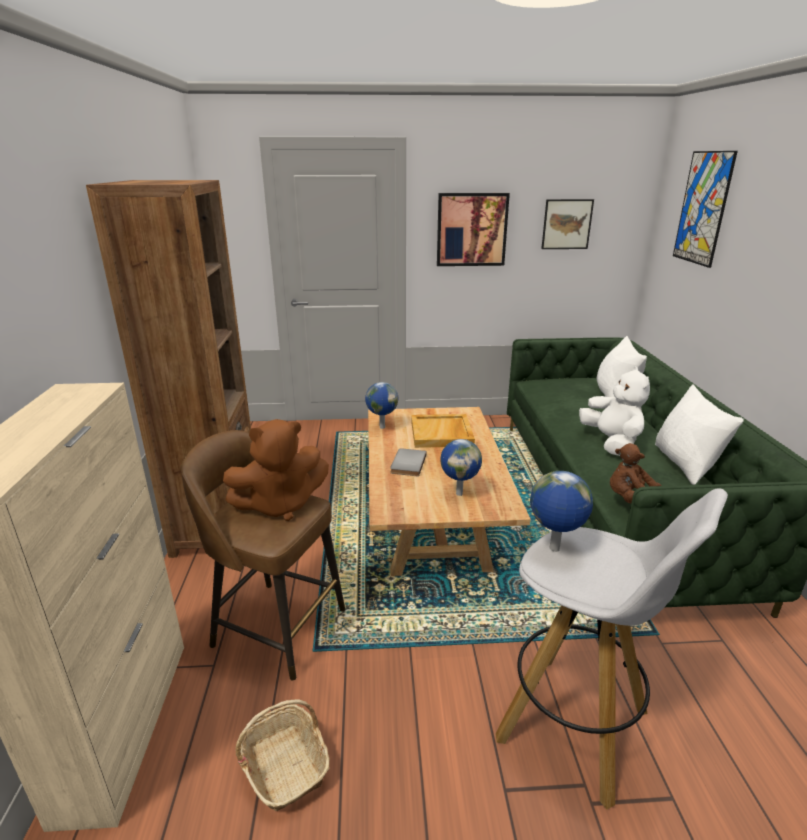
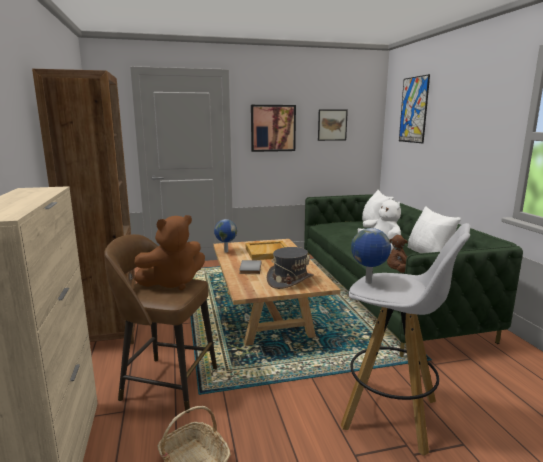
camera: 10 degrees left, 10 degrees down
globe [441,439,482,496] -> grey hat [267,247,314,289]

